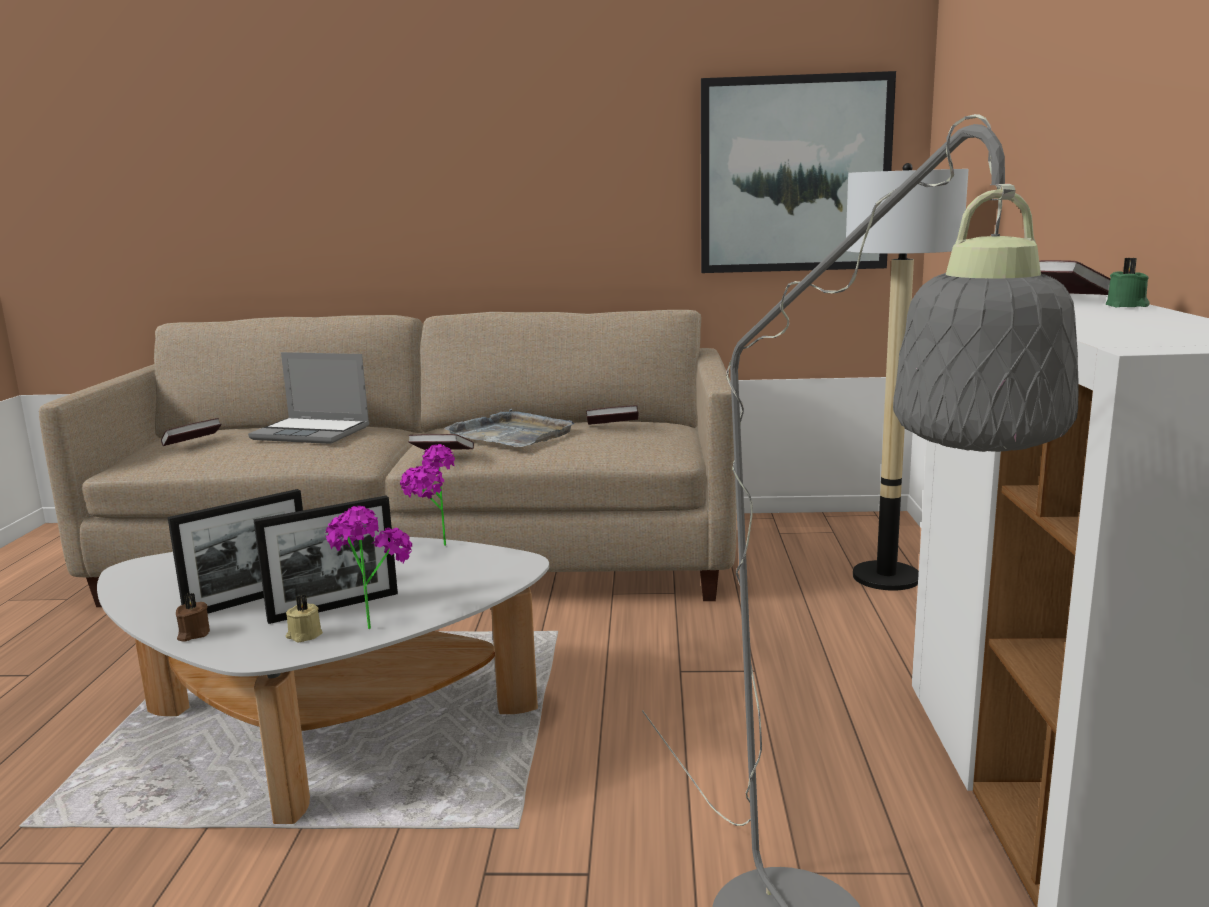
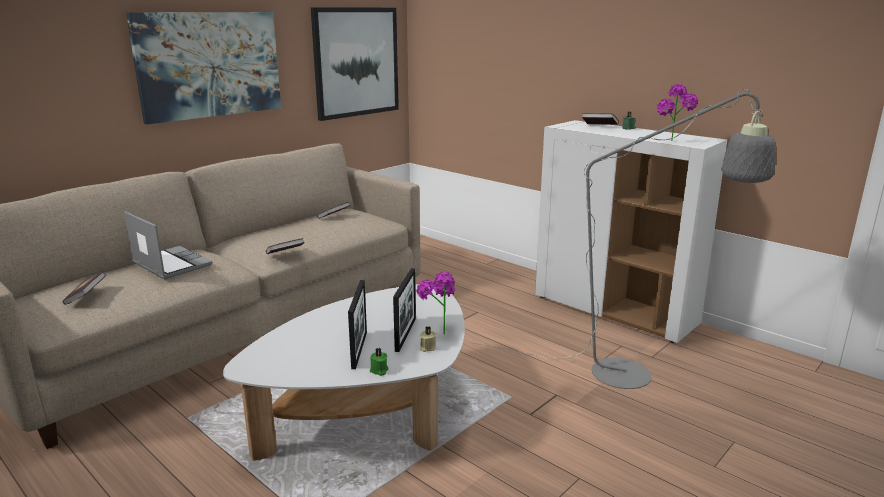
camera: 50 degrees left, 5 degrees up
brown candle [176,593,210,642] -> green candle [370,348,389,376]
laptop [248,352,370,444] -> laptop turned 105 degrees counterclockwise [124,211,213,279]
potted plant [400,444,455,546] -> potted plant moved to [657,84,698,141]
grey tray [444,409,574,447] -> none
floor lamp [846,163,969,591] -> none
none -> picture [126,12,281,125]

